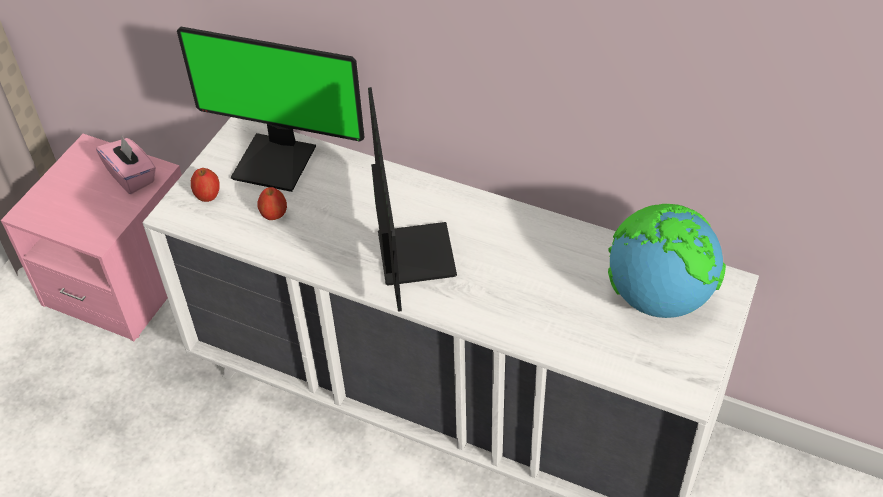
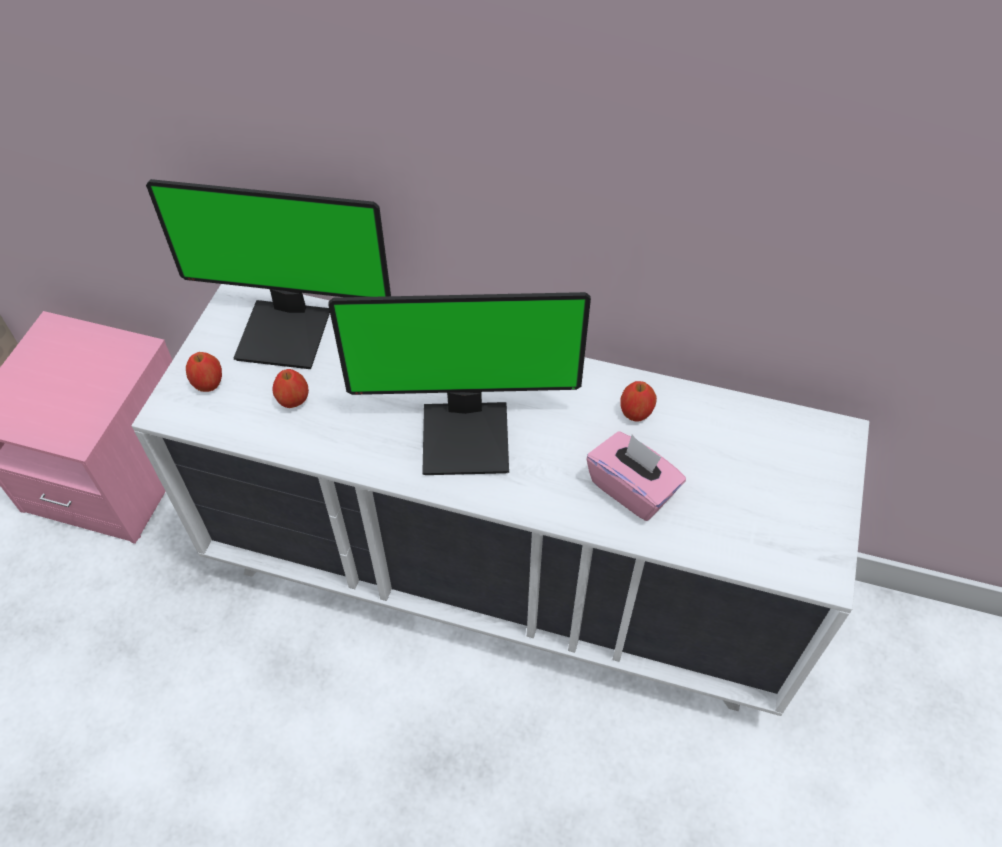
camera: 10 degrees left, 5 degrees up
pink tissue box [96,136,156,194] -> pink tissue box moved to [586,431,686,521]
monitor [368,87,457,312] -> monitor turned 105 degrees clockwise [328,292,591,475]
globe [608,204,726,318] -> none
none -> apple [620,381,657,421]

